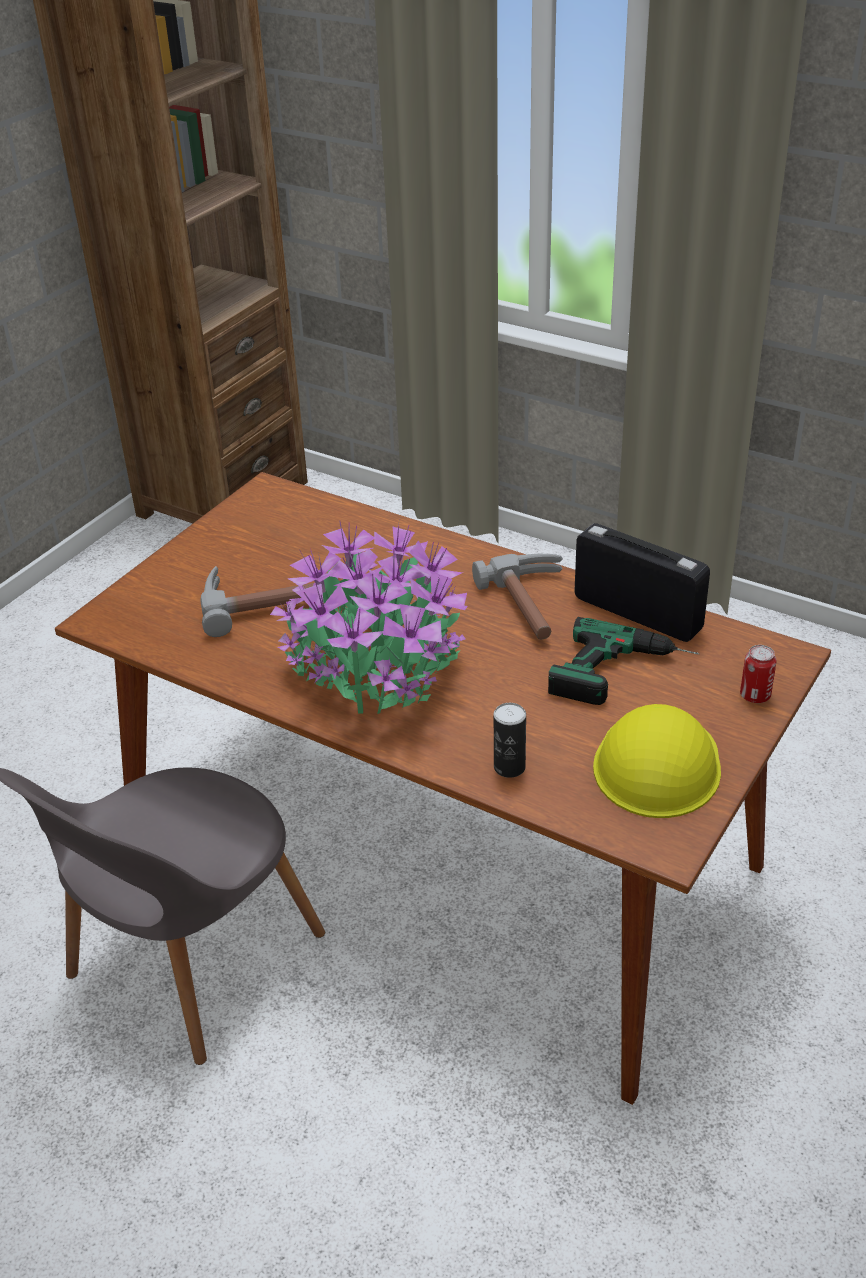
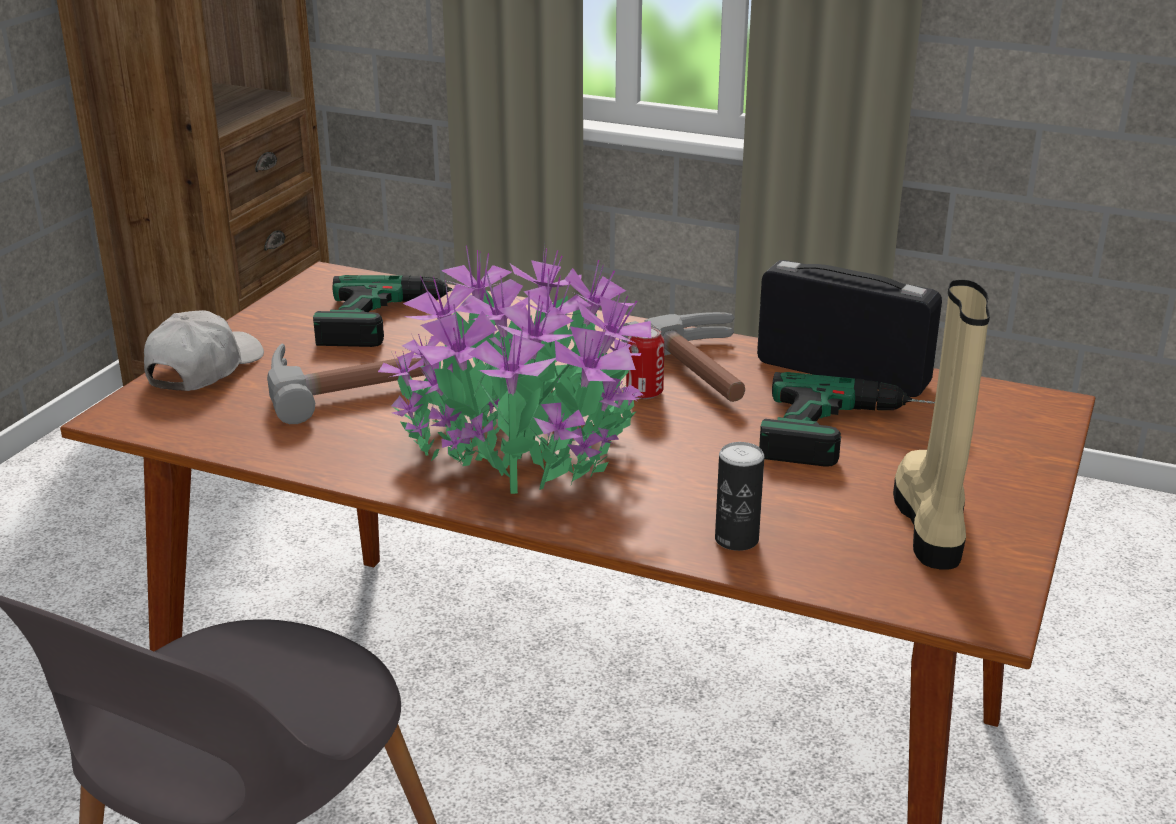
camera: 10 degrees left, 10 degrees down
yellow hard hat [593,704,721,818] -> beige boot [893,280,990,570]
can [740,645,777,703] -> can moved to [626,326,664,399]
none -> white cap [144,310,264,391]
none -> power drill [313,275,453,347]

